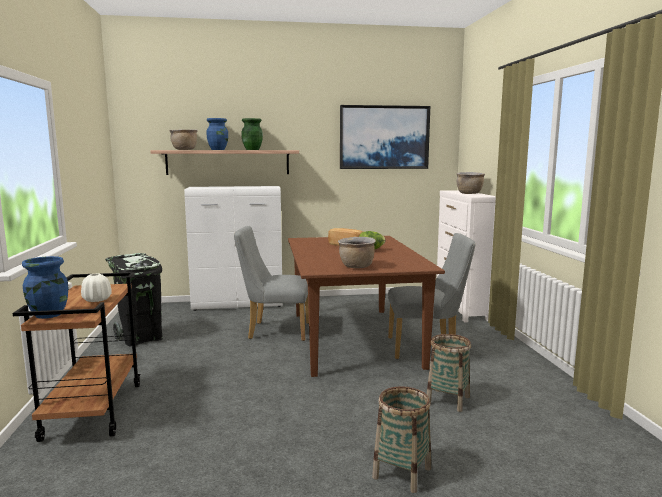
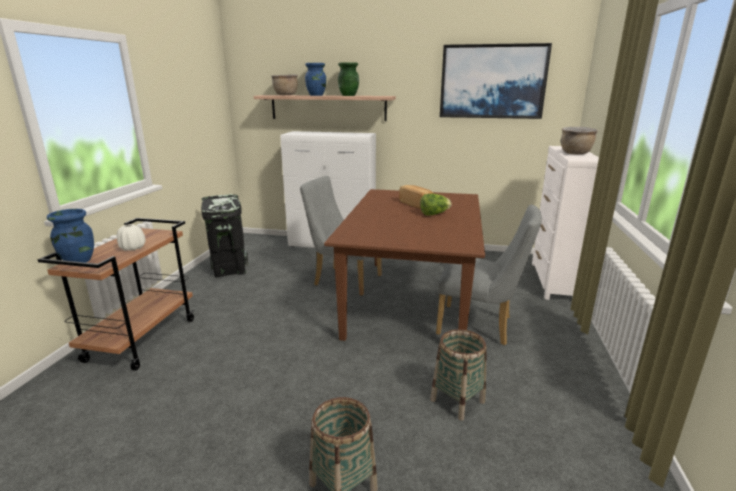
camera: 20 degrees right, 10 degrees up
brown cooking pot [338,237,376,268] -> none

